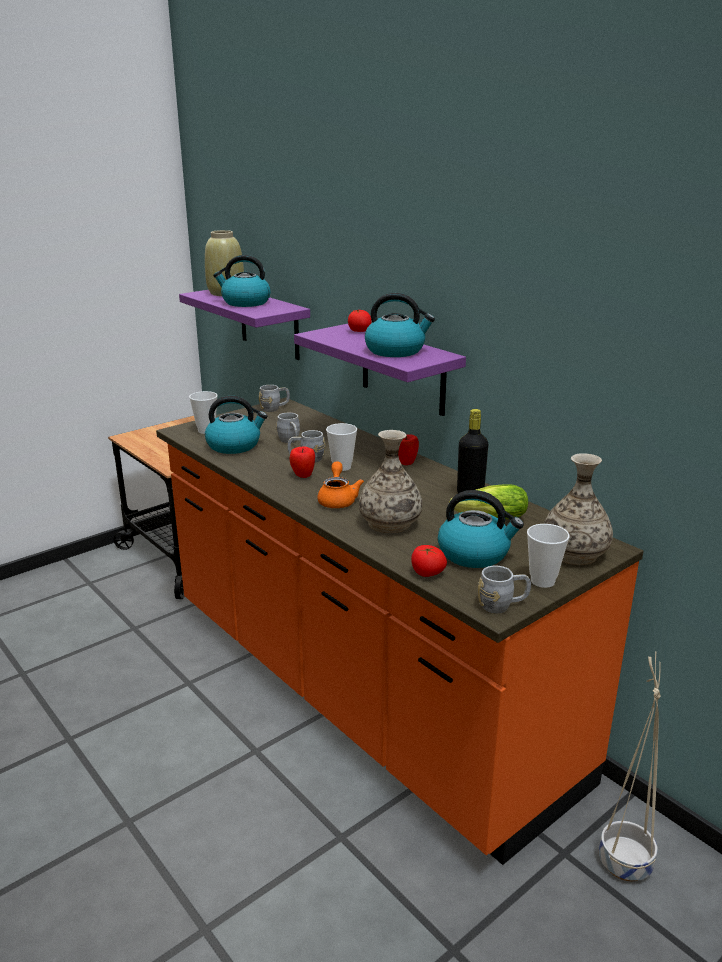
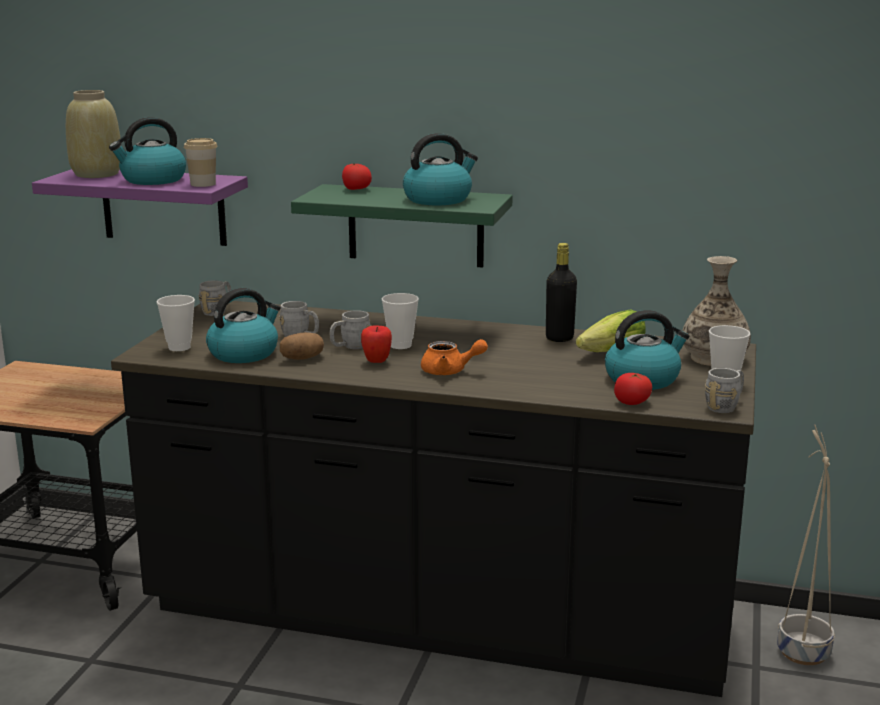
camera: 35 degrees left, 5 degrees down
orange counter [156,398,643,865] -> black counter [111,301,756,697]
purple shelf [294,324,466,416] -> green shelf [291,184,513,268]
orange teapot [318,461,364,508] -> orange teapot turned 135 degrees clockwise [421,339,488,375]
vase [359,430,422,533] -> none
apple [398,434,419,465] -> none
none -> cup [184,138,218,187]
none -> potato [280,332,324,360]

